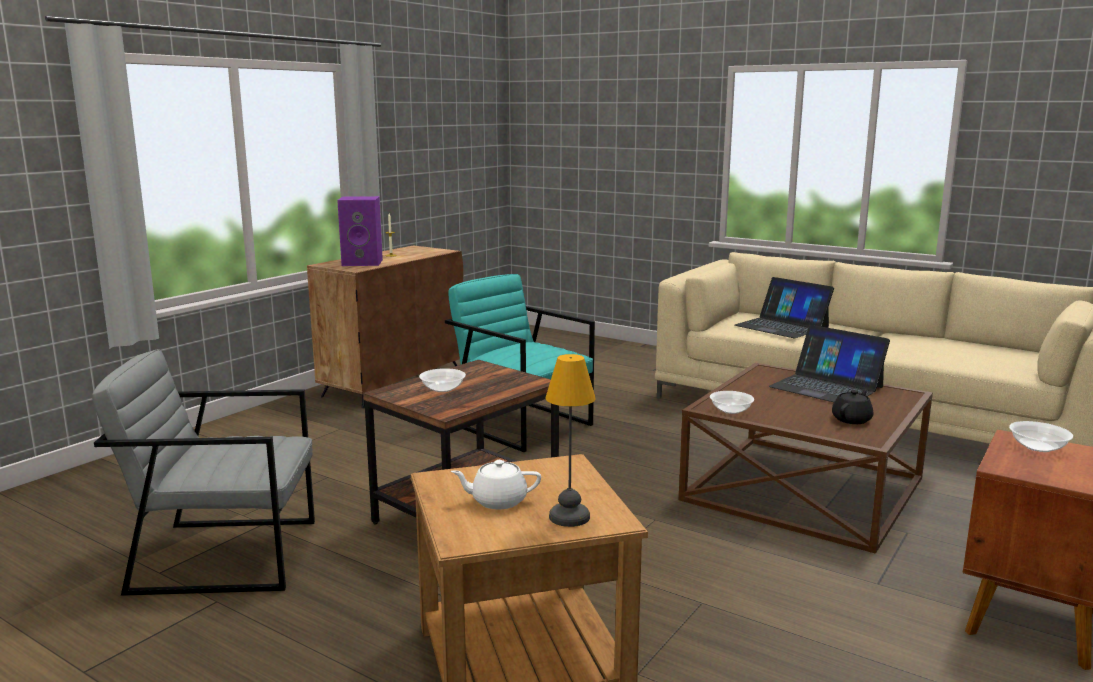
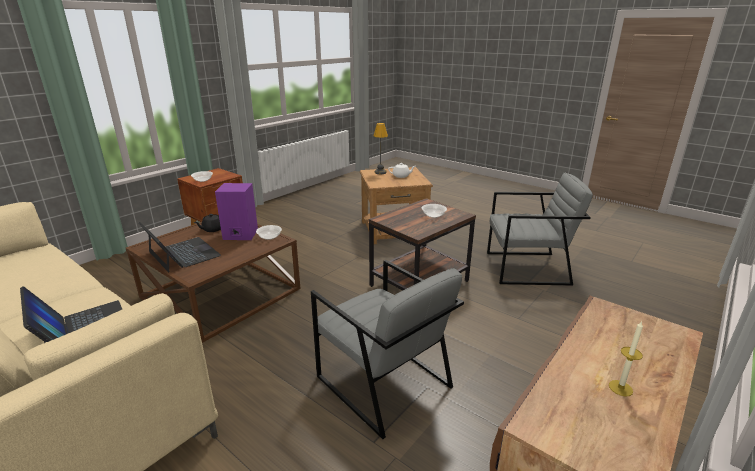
camera: 175 degrees left, 10 degrees up
purple speaker [337,196,383,266] -> purple speaker moved to [215,183,258,240]
turquoise armchair [445,274,595,452] -> grey armchair [311,260,464,439]

